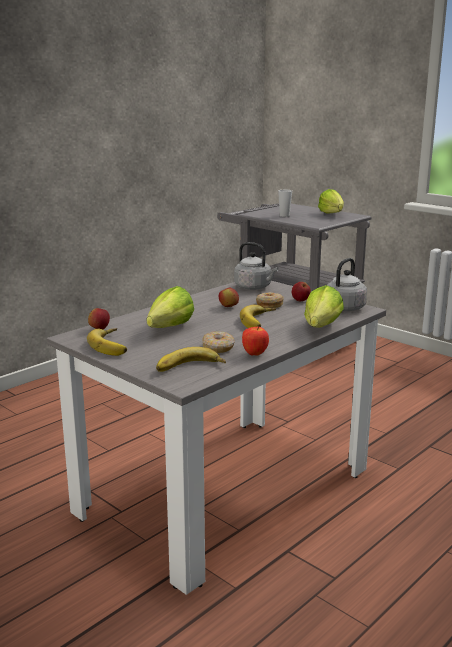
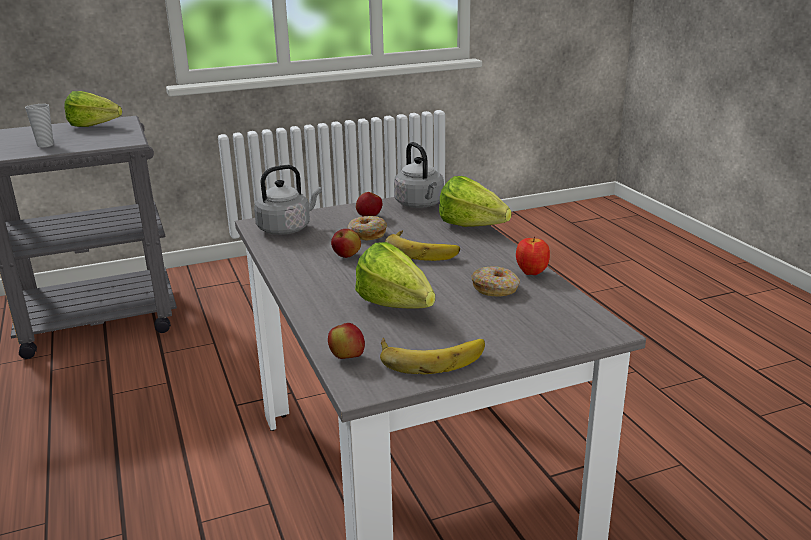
camera: 65 degrees left, 5 degrees up
banana [156,347,226,372] -> none

